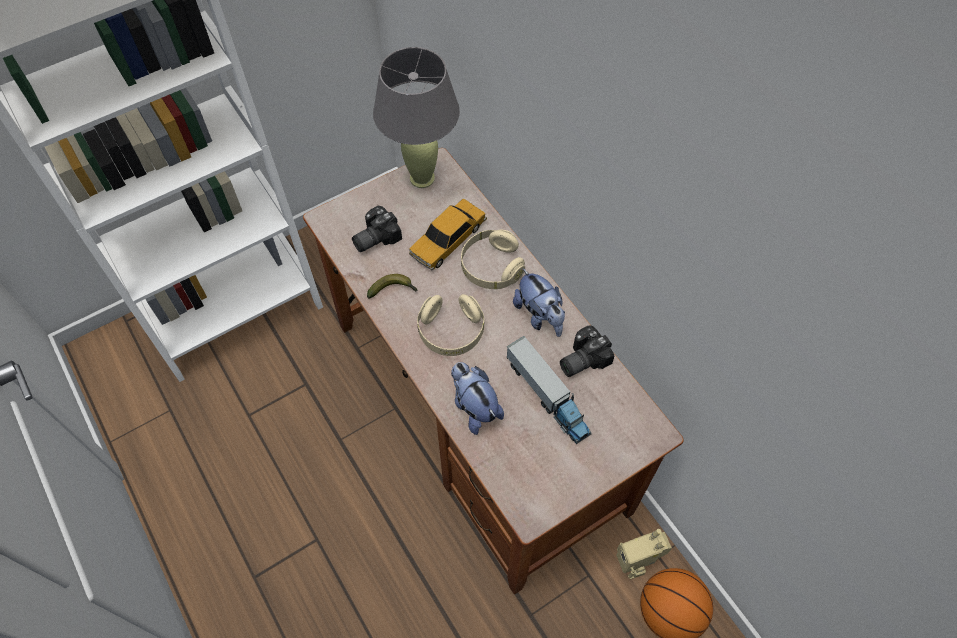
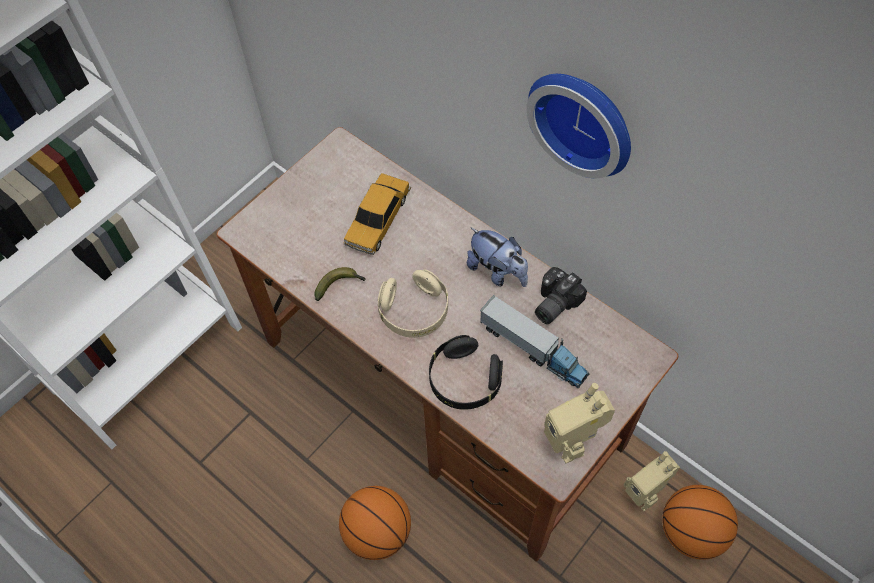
camera: 15 degrees left, 0 degrees up
camera [352,206,402,252] -> none
grey table lamp [373,47,460,188] -> none
plush toy [451,362,504,435] -> black headphones [429,335,503,410]
beige headphones [461,230,525,289] -> none
none -> basketball [339,486,411,560]
none -> wall clock [526,74,631,178]
none -> toy robot [544,383,615,463]

